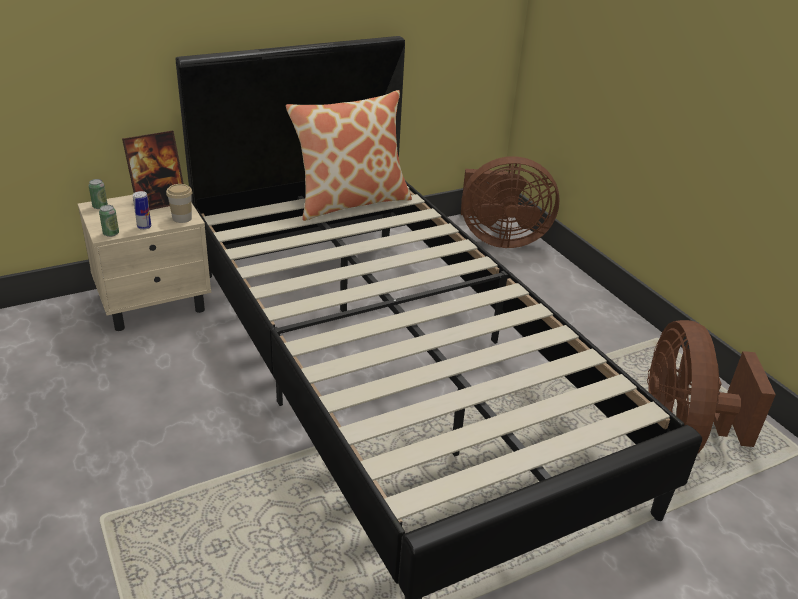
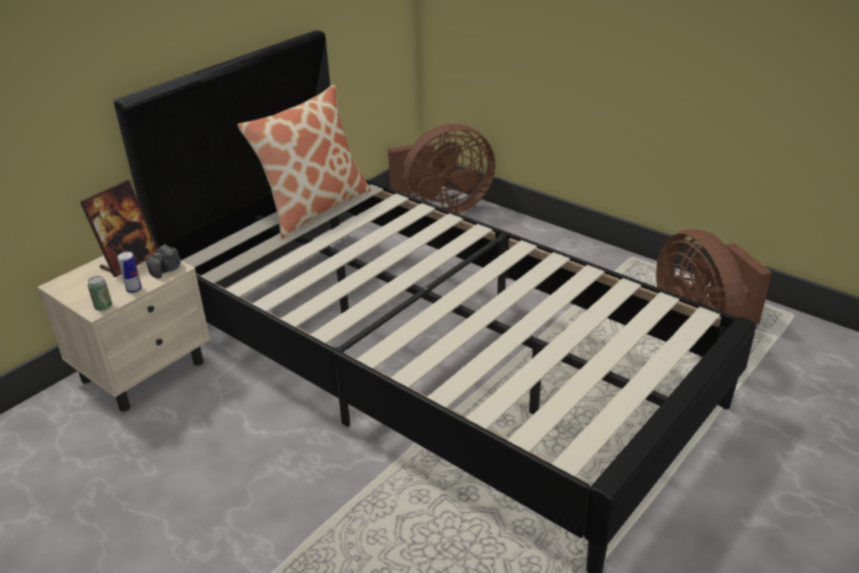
camera: 20 degrees left, 0 degrees up
can [89,179,108,209] -> none
cup [166,184,193,223] -> camera [146,244,181,278]

